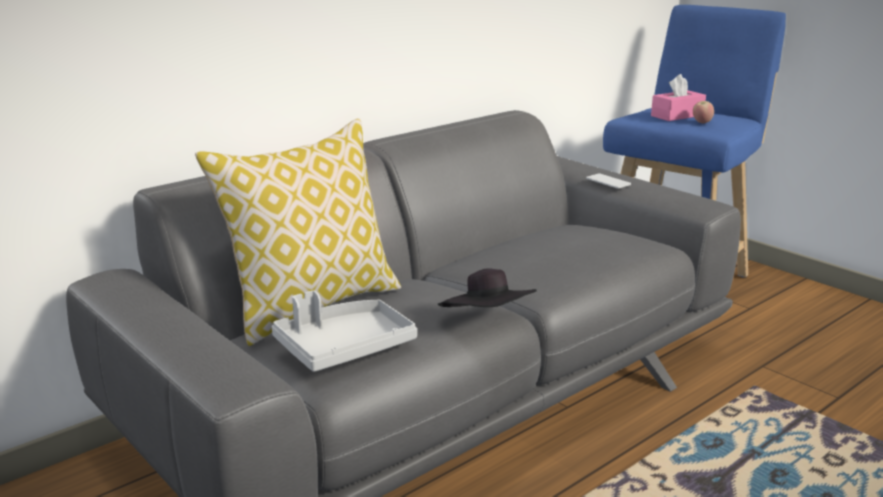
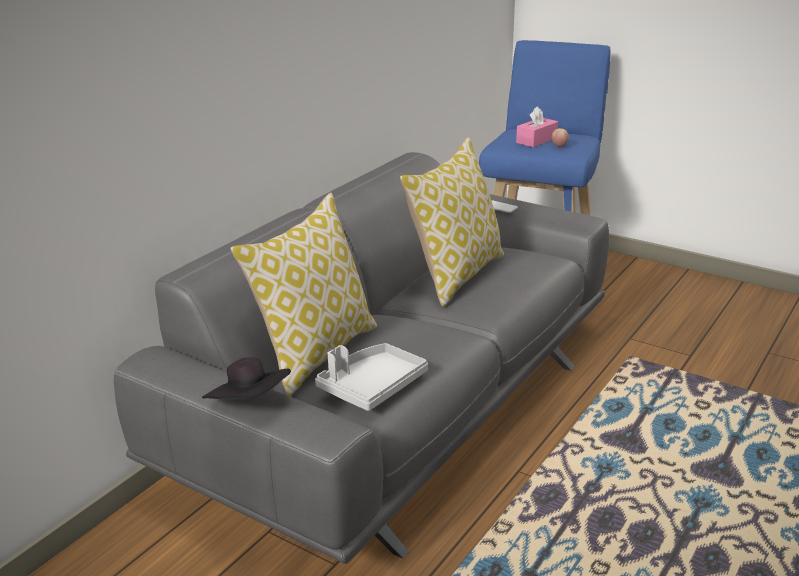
camera: 15 degrees left, 5 degrees up
black hat [438,268,537,307] -> black hat moved to [202,357,291,399]
none -> pillow [400,137,504,307]

